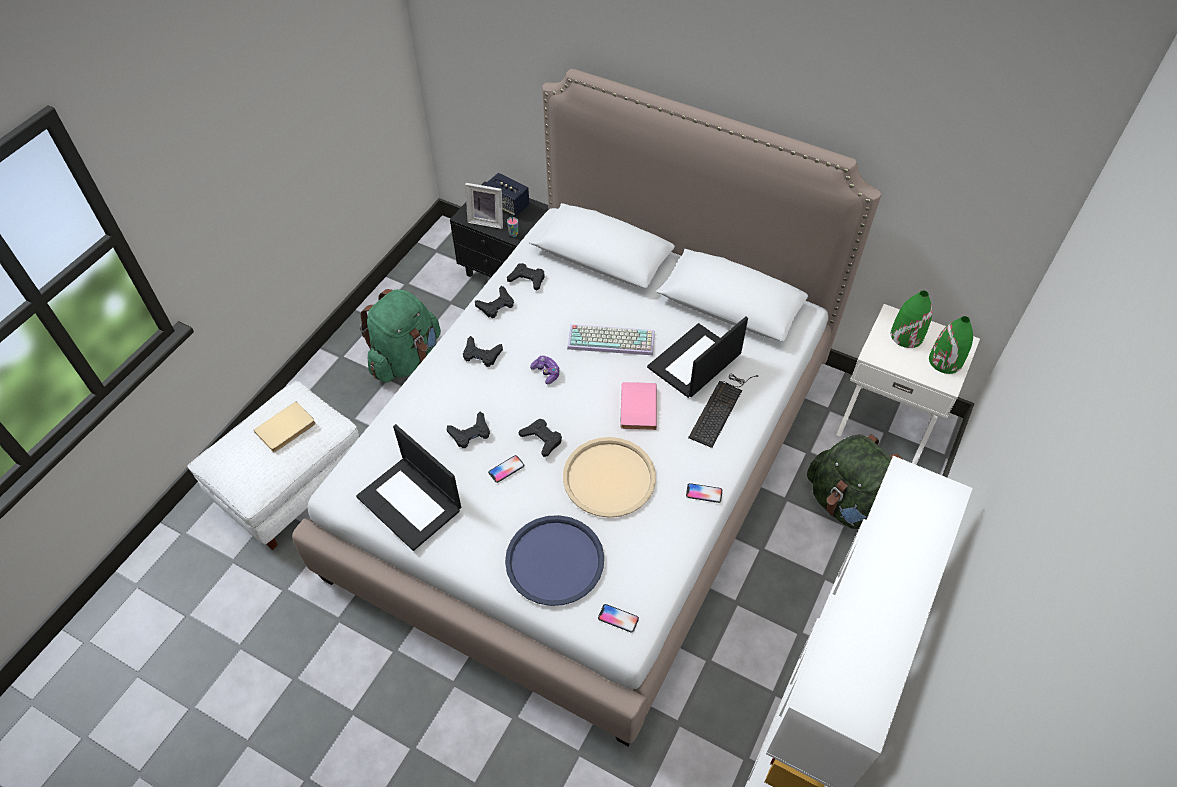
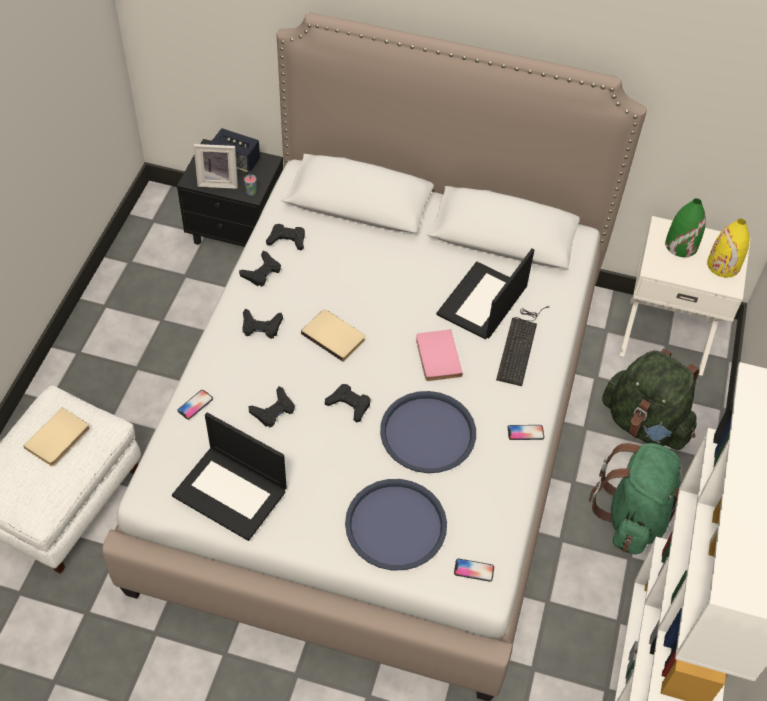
camera: 15 degrees left, 0 degrees up
green backpack [360,289,441,382] -> green backpack moved to [589,443,681,555]
phone [488,455,524,483] -> phone moved to [177,390,213,420]
game controller [530,355,560,384] -> beige book [301,309,365,362]
beige tray [563,437,656,518] -> blue tray [380,391,476,473]
keyboard [567,324,655,355] -> none
green vase [929,316,973,374] -> yellow vase [707,219,750,278]

